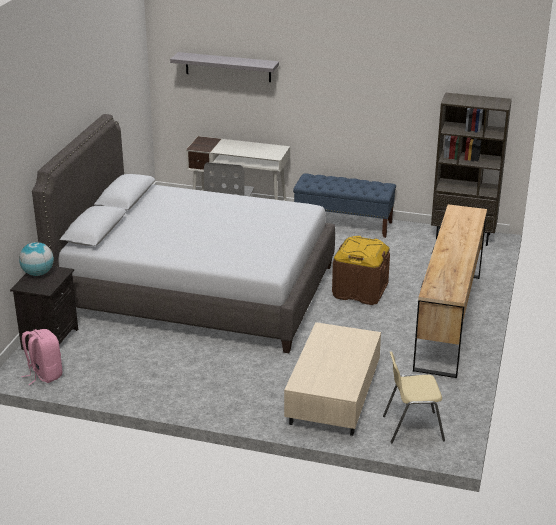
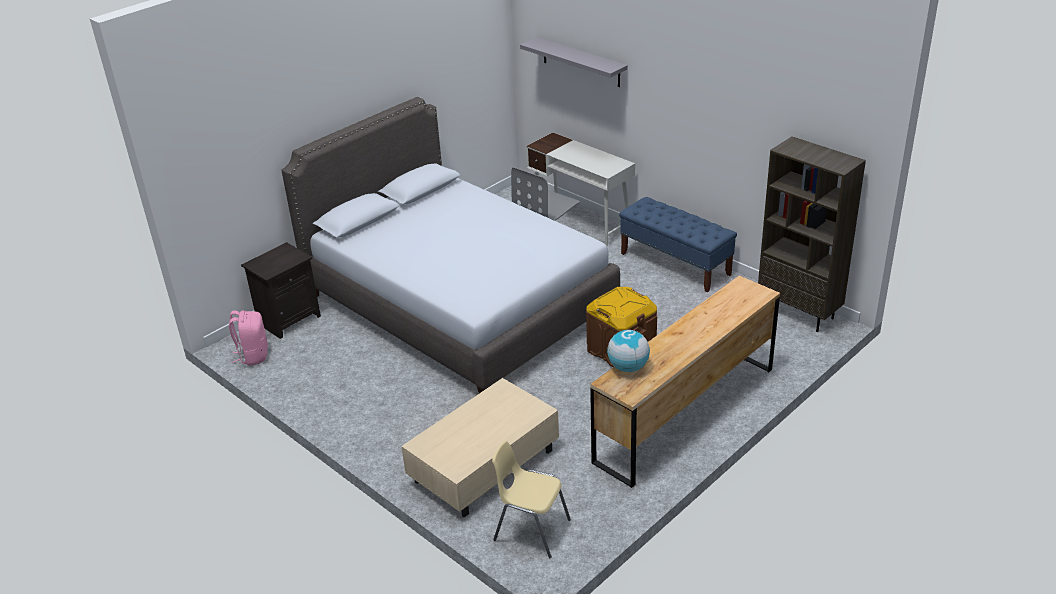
camera: 30 degrees right, 5 degrees up
globe [19,242,54,276] -> globe moved to [607,330,650,372]

